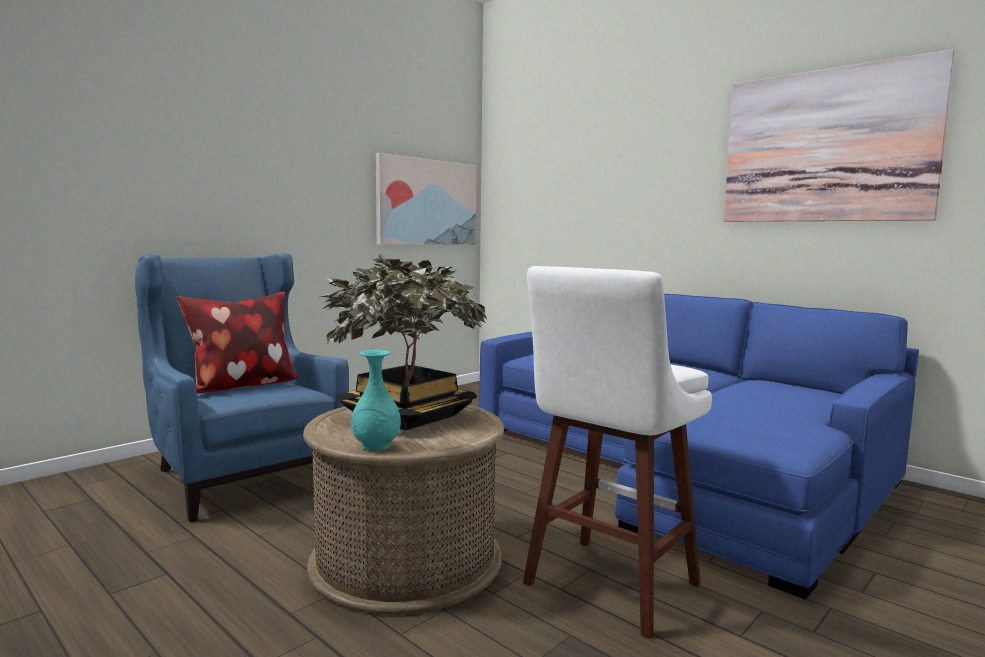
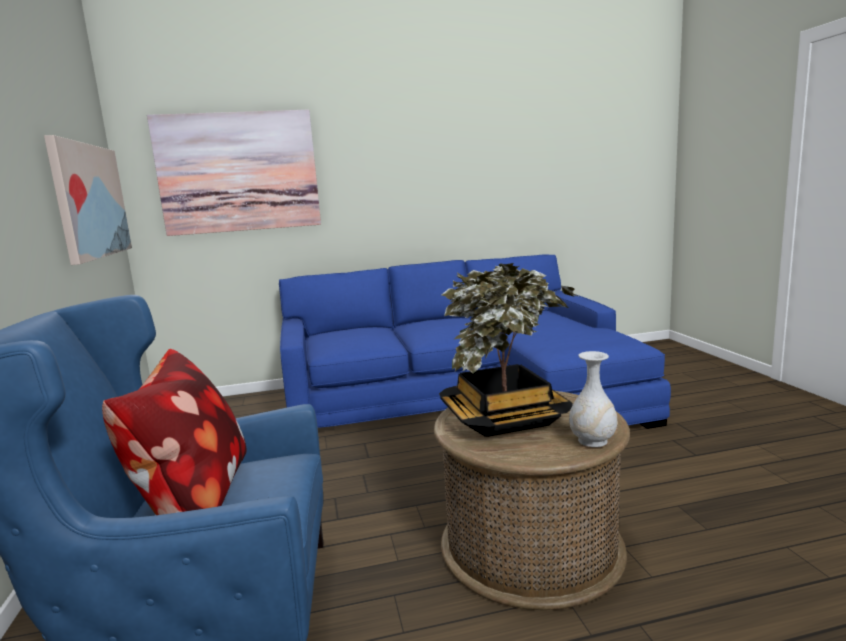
camera: 55 degrees left, 5 degrees up
turquoise vase [351,350,401,451] -> white vase [569,351,617,447]
white stool [523,266,712,639] -> none
picture [724,49,955,222] -> picture moved to [147,110,321,236]

